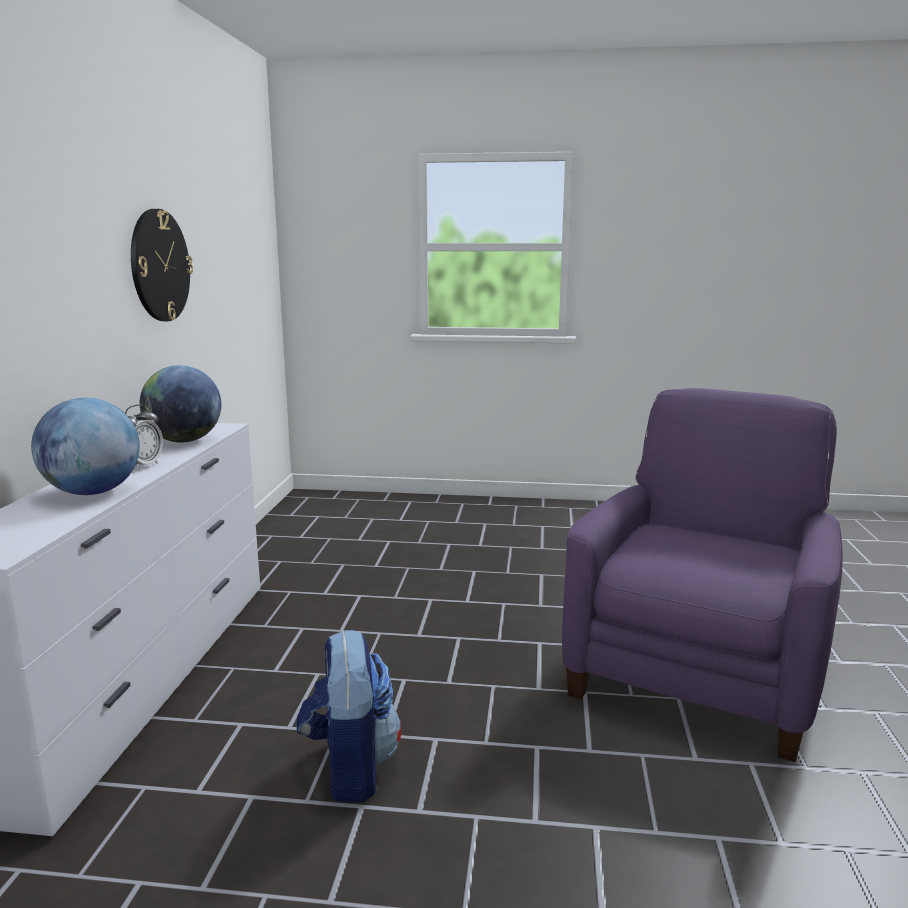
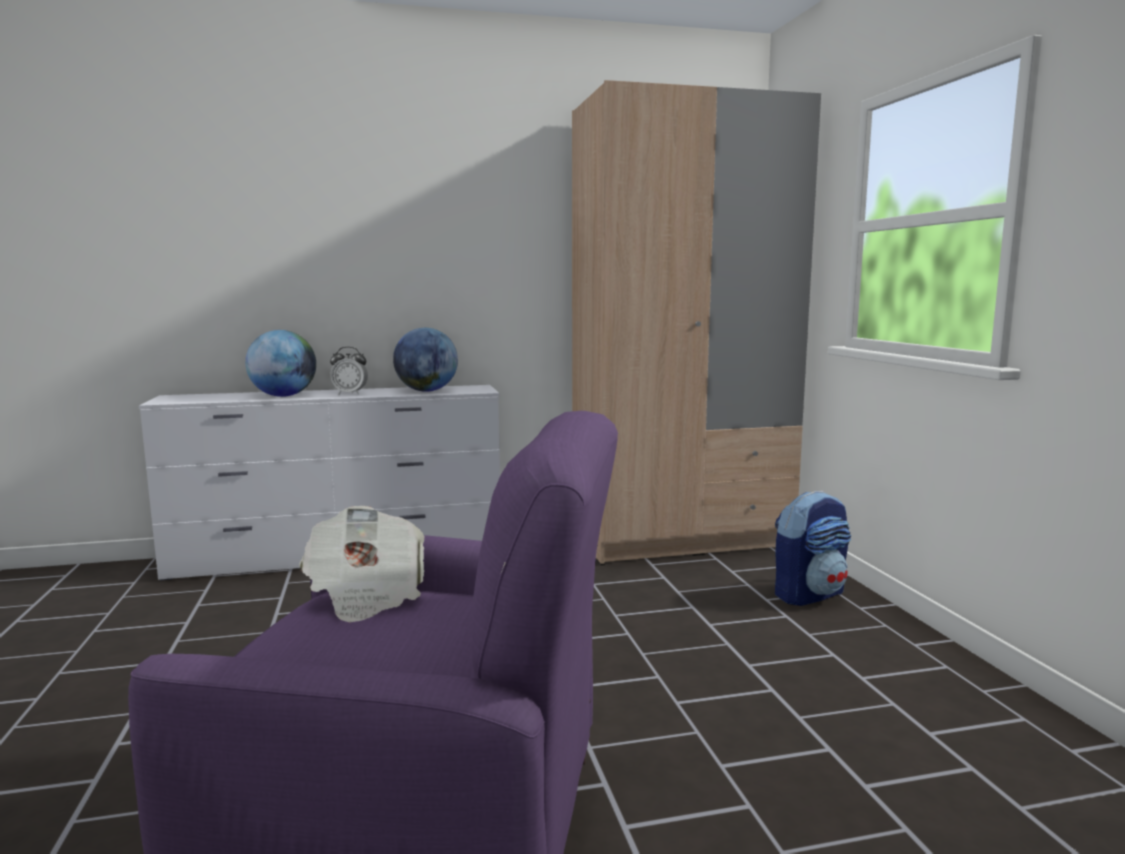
camera: 70 degrees right, 5 degrees down
wall clock [131,209,193,321] -> none
backpack [297,630,401,802] -> backpack moved to [775,491,851,606]
none -> newspaper [299,506,425,622]
none -> beige wardrobe [572,80,821,565]

